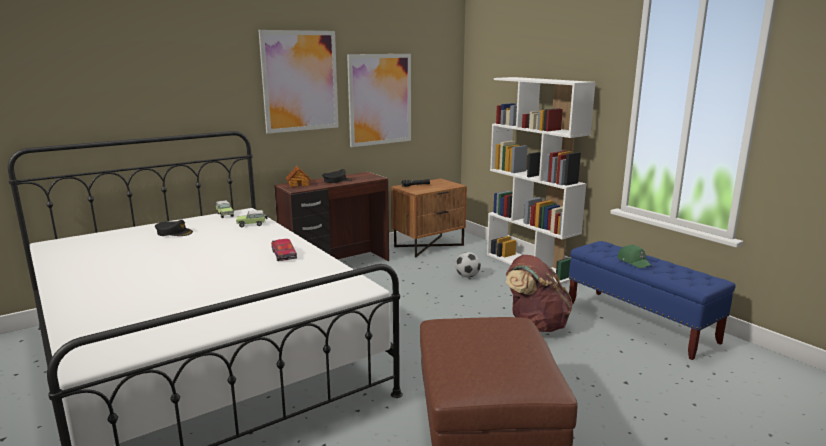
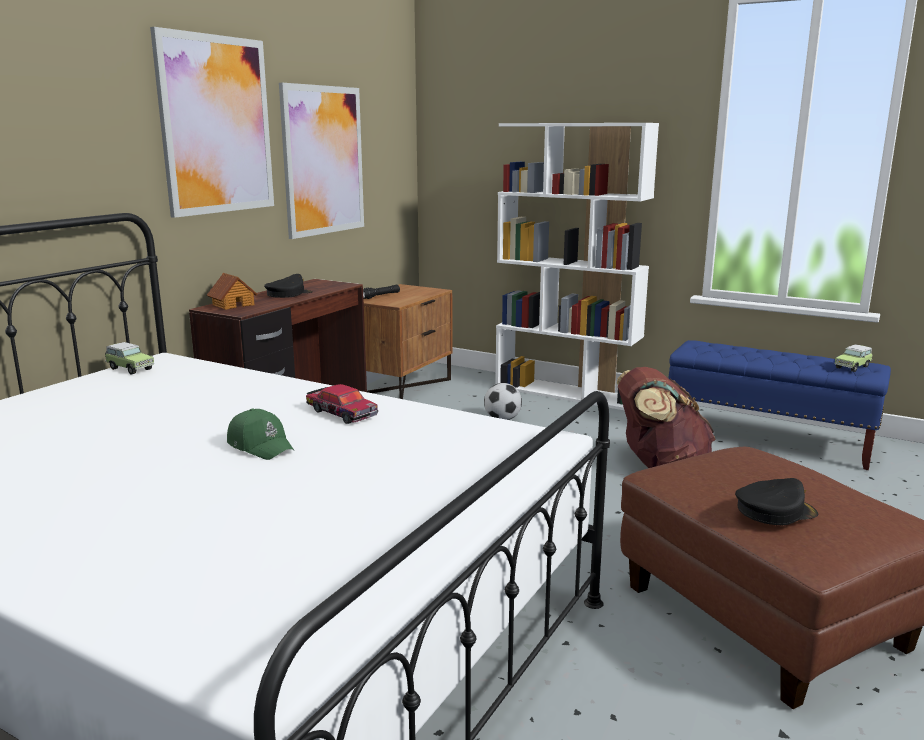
camera: 25 degrees left, 0 degrees up
black cap [155,220,193,236] -> black cap moved to [735,478,818,525]
toy car [236,210,267,227] -> toy car moved to [835,344,872,372]
green cap [617,245,652,268] -> green cap moved to [227,409,294,460]

